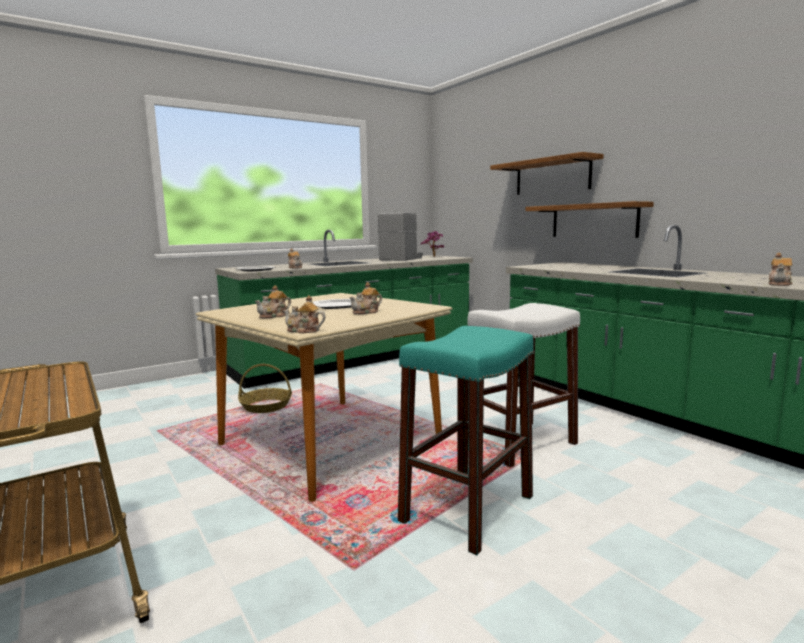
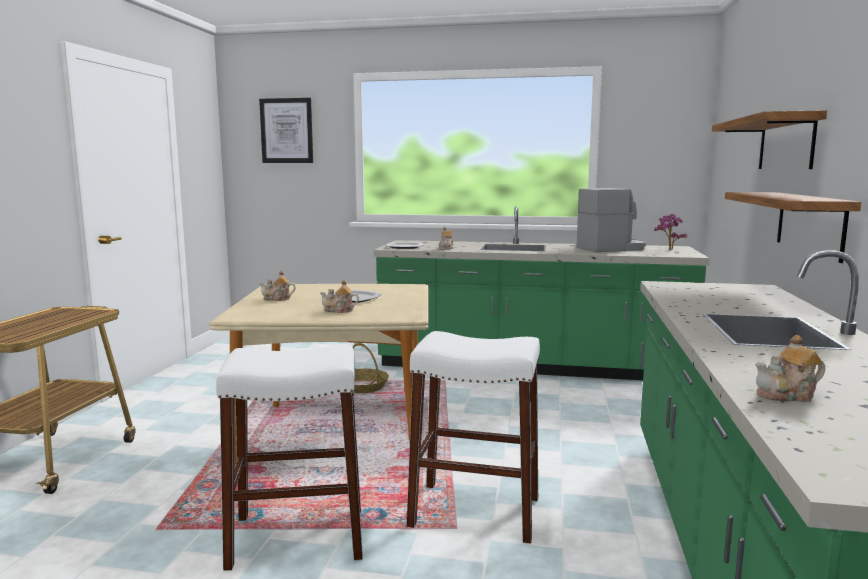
camera: 45 degrees right, 0 degrees up
teapot [283,295,326,334] -> none
turquoise stool [398,326,534,555] -> white stool [216,344,363,571]
none -> picture [259,98,313,163]

